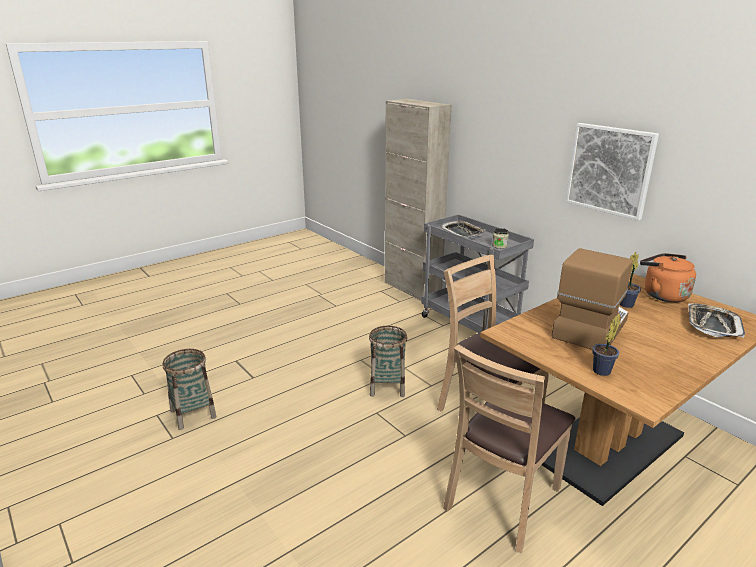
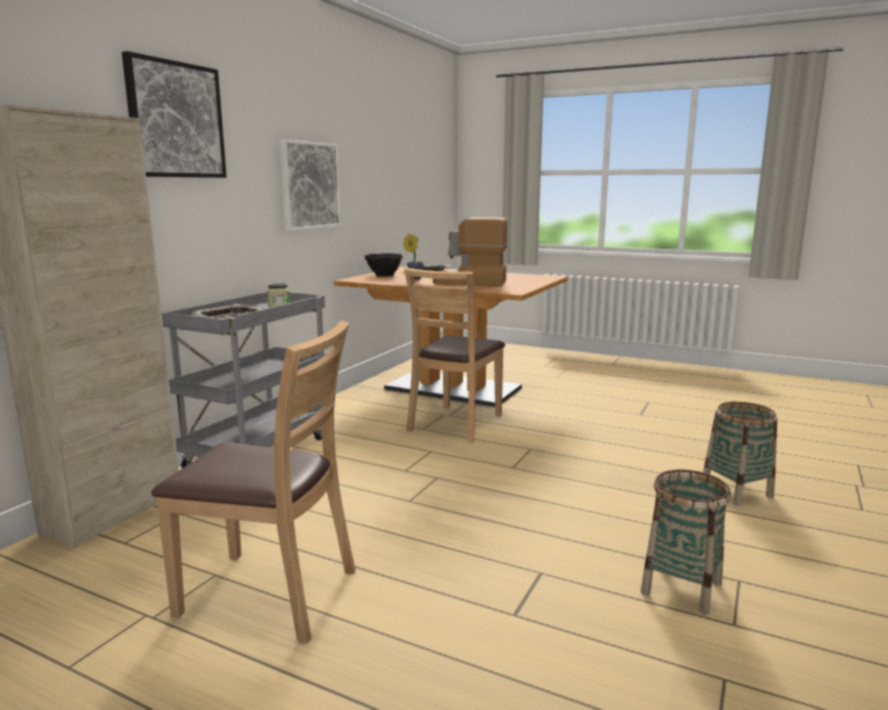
camera: 115 degrees left, 10 degrees down
basket [369,326,407,397] -> basket moved to [703,402,777,506]
brown chair [443,344,575,553] -> brown chair moved to [151,320,355,644]
potted plant [592,314,620,376] -> none
orange kettle [640,253,696,302] -> black bowl [365,253,403,277]
none -> picture [122,51,227,178]

